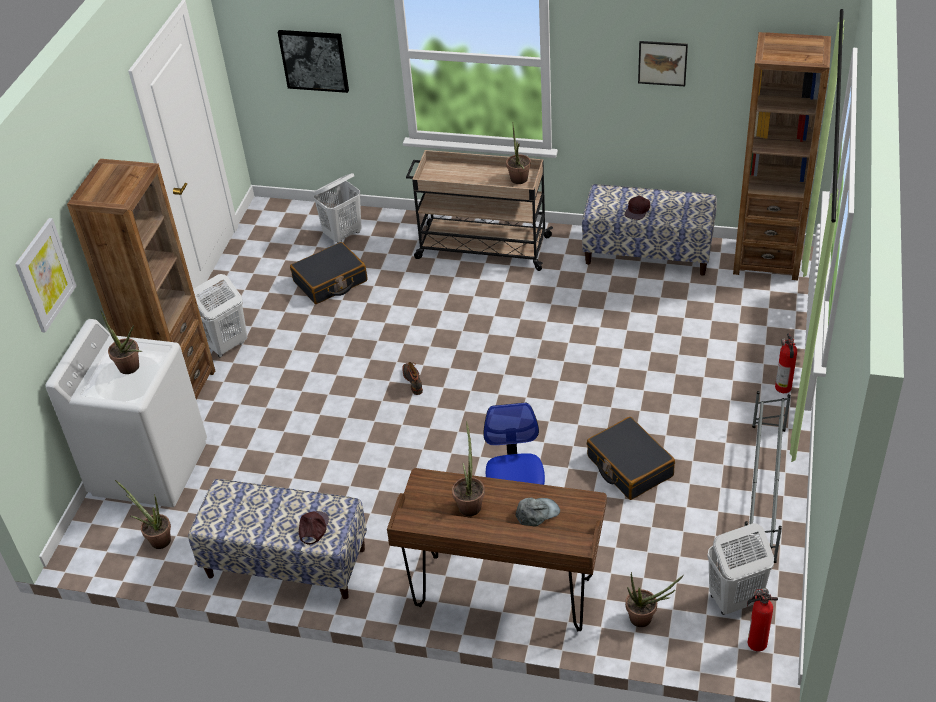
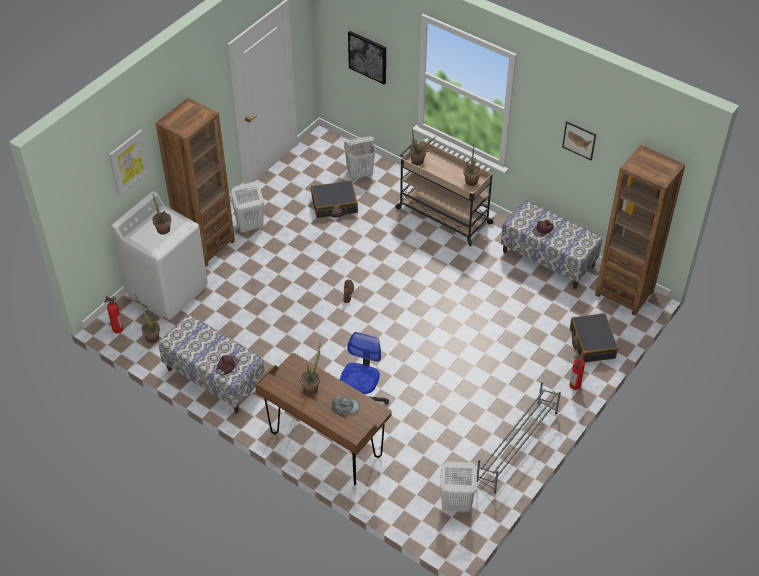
camera: 20 degrees right, 5 degrees up
black suitcase [587,417,675,500] -> black suitcase moved to [570,313,618,363]
potted plant [625,572,684,627] -> potted plant moved to [409,128,436,165]
fire extinguisher [747,588,778,652] -> fire extinguisher moved to [104,296,124,333]

